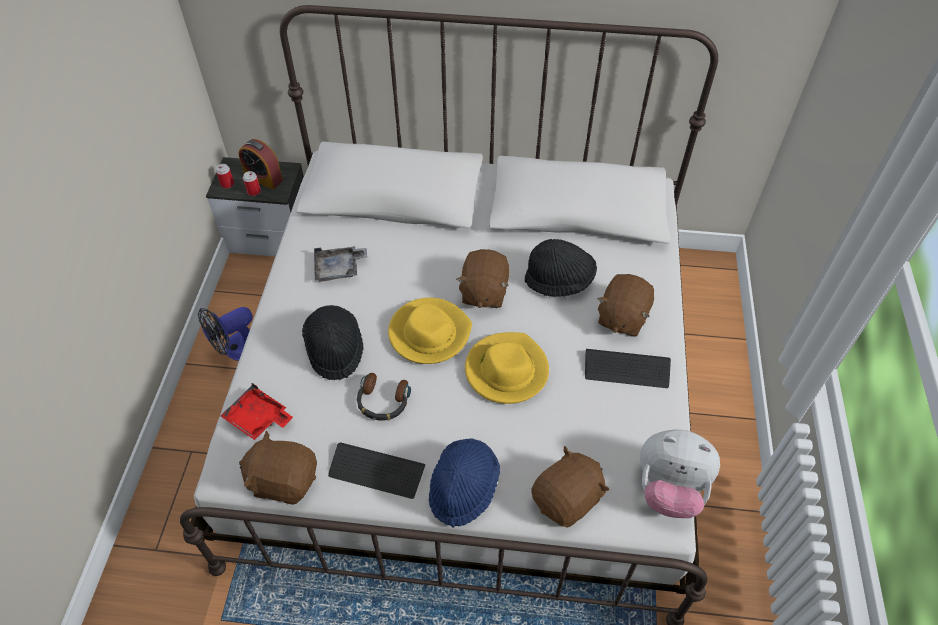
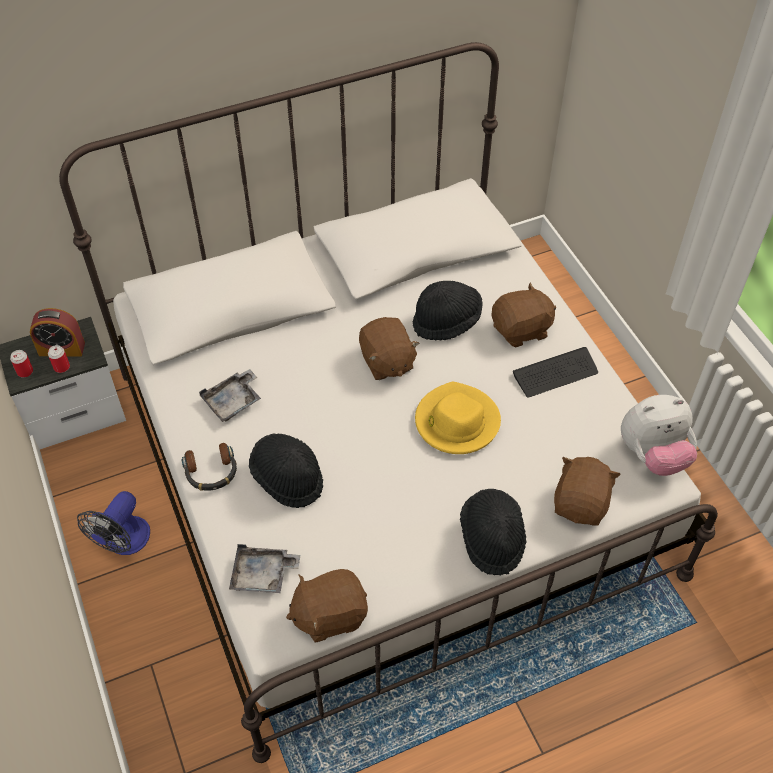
camera: 30 degrees left, 0 degrees up
red tray [221,383,293,440] -> grey tray [229,544,300,593]
keyboard [328,442,425,499] -> none
headphones [357,373,411,421] -> headphones moved to [181,443,237,491]
yellow hat [388,298,472,364] -> none
blue hat [429,438,500,528] -> black hat [460,489,527,575]
brown plush toy [597,274,654,336] -> brown plush toy turned 105 degrees counterclockwise [491,282,556,347]

